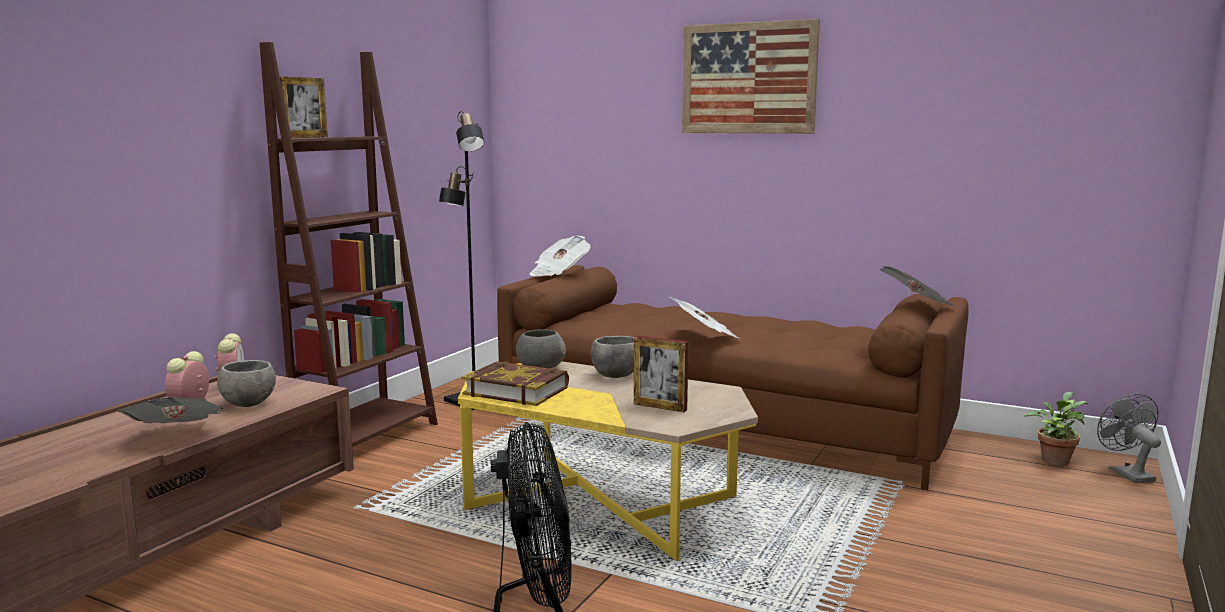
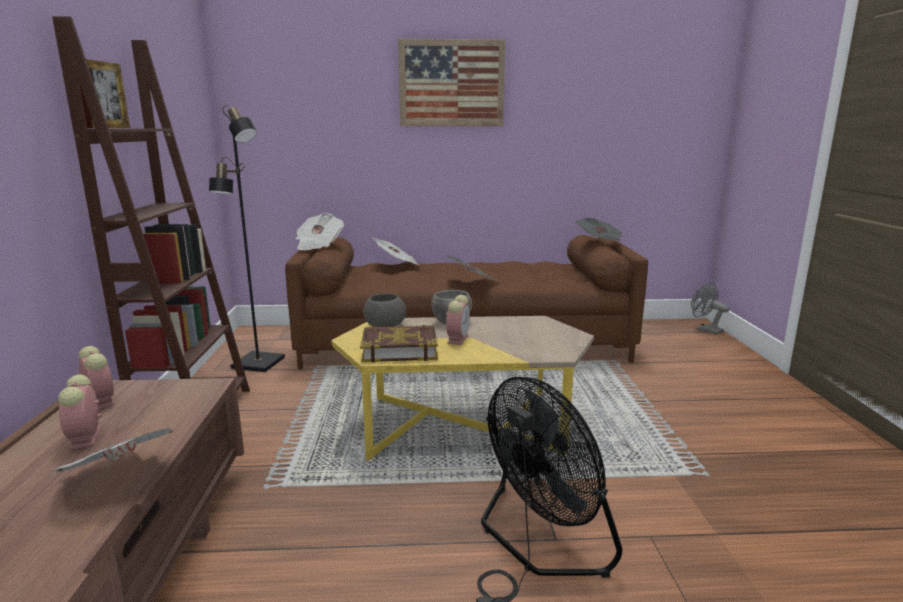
camera: 30 degrees left, 5 degrees up
grey bowl [217,360,276,407] -> none
picture frame [634,335,689,412] -> none
potted plant [1024,392,1088,465] -> none
none -> newspaper [372,238,419,265]
none -> alarm clock [446,295,470,345]

